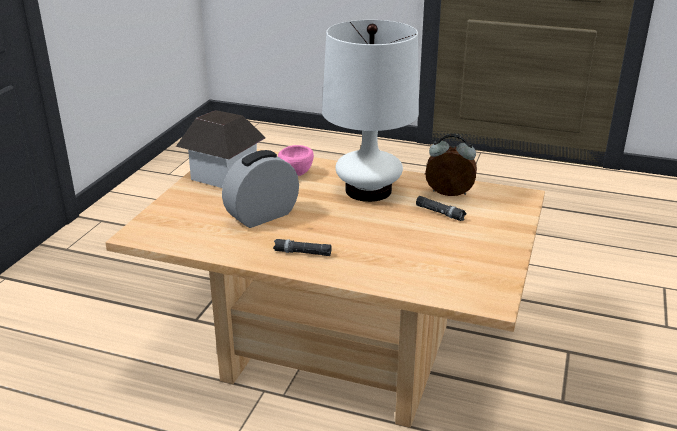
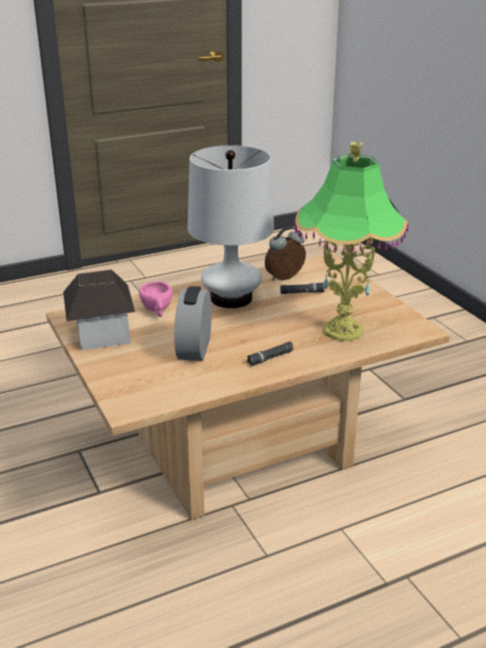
camera: 45 degrees left, 0 degrees up
none -> table lamp [294,142,409,341]

